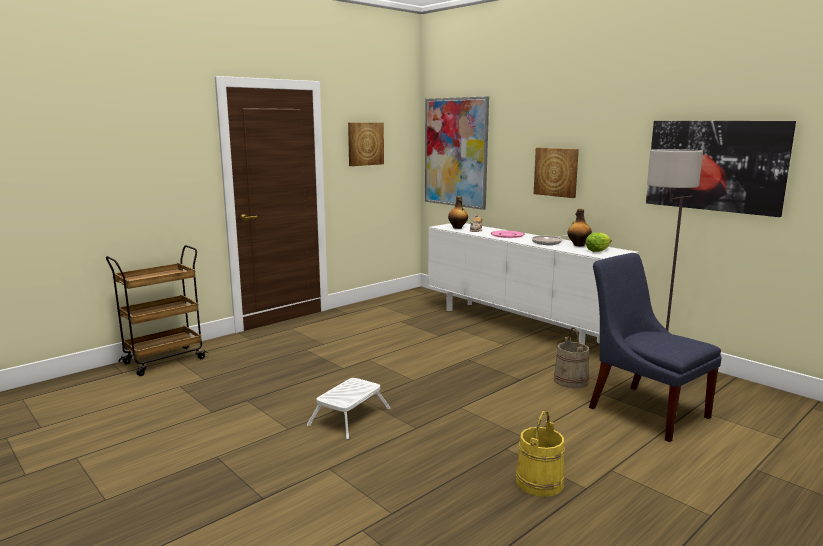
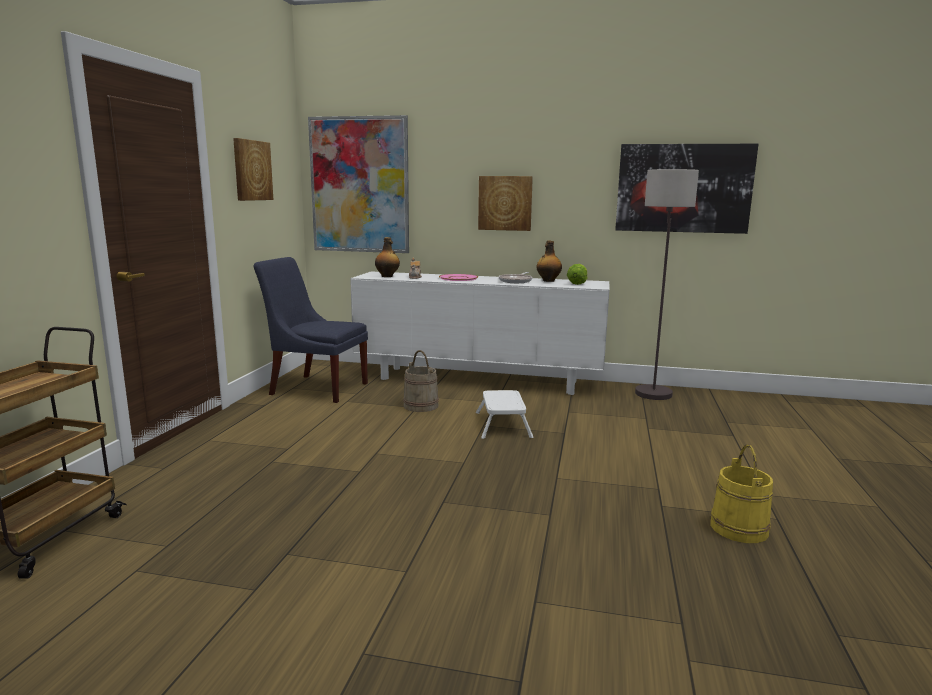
camera: 35 degrees left, 0 degrees up
white step ladder [307,378,391,439] -> white step ladder moved to [476,390,533,439]
beige bucket [554,327,589,388] -> beige bucket moved to [403,350,439,412]
blue chair [589,253,722,442] -> blue chair moved to [254,257,368,403]

